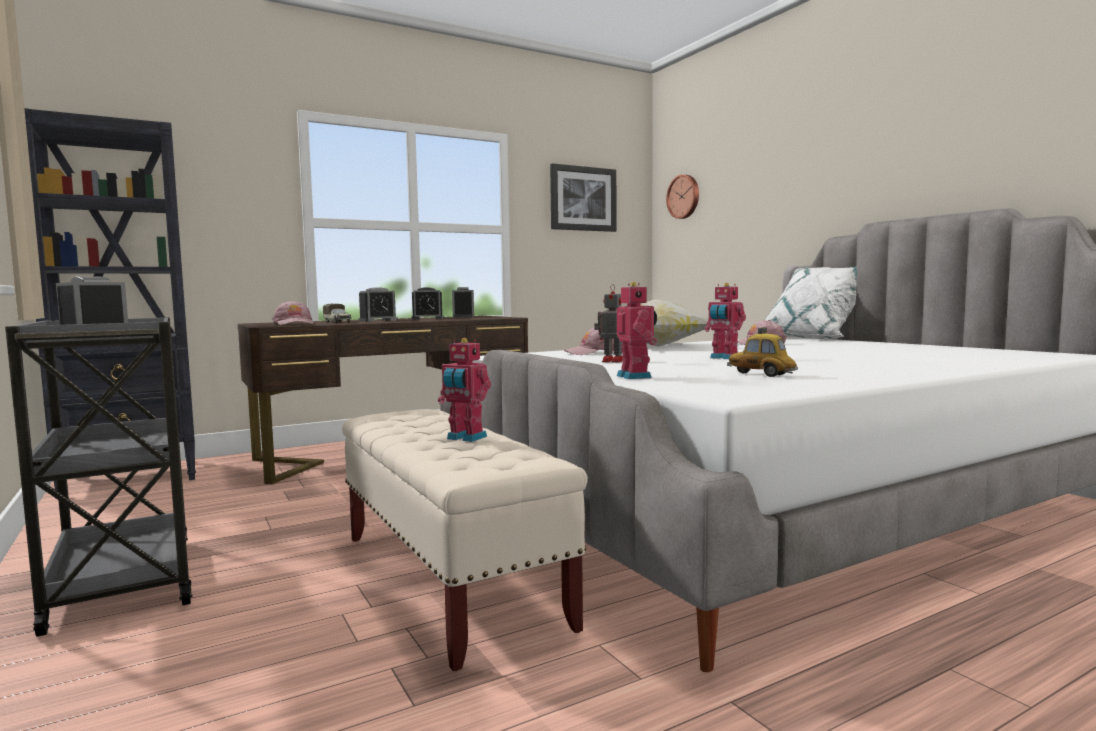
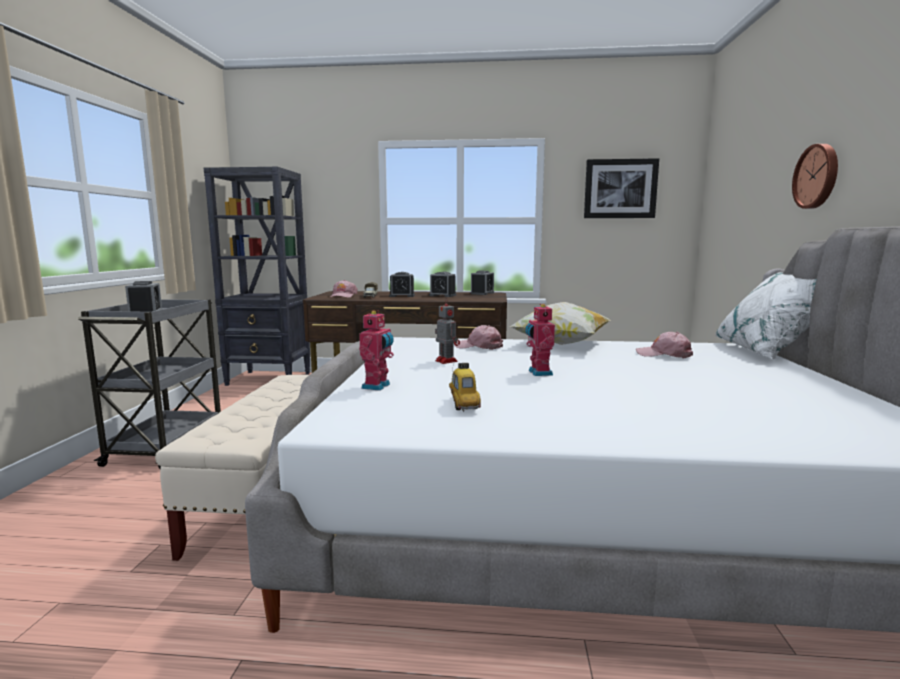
camera: 35 degrees right, 5 degrees up
toy robot [438,338,491,442] -> none
wall clock [666,174,699,219] -> wall clock moved to [792,144,838,209]

